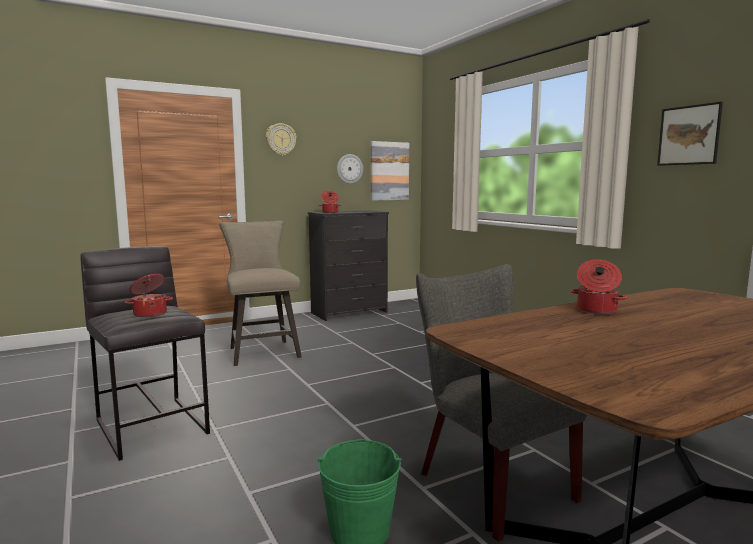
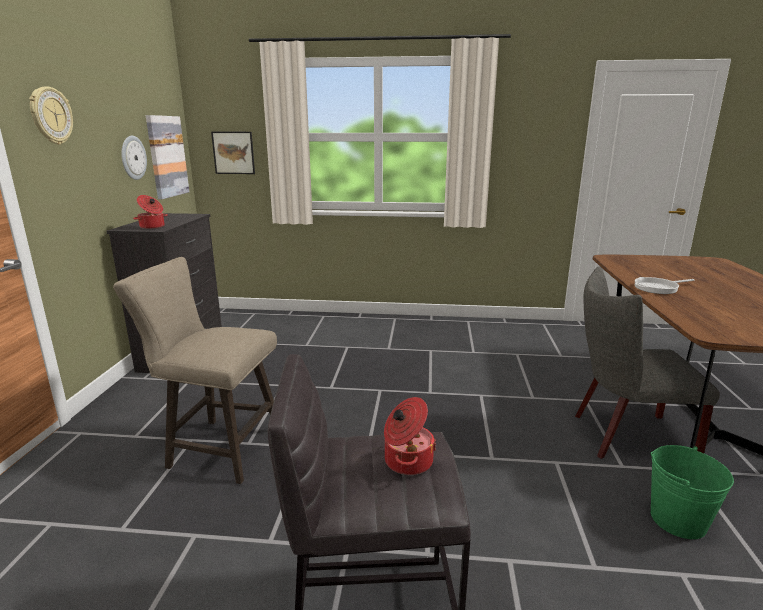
camera: 55 degrees left, 10 degrees up
cooking pot [571,259,627,315] -> frying pan [635,277,694,294]
picture [657,102,723,166] -> picture moved to [211,132,255,174]

